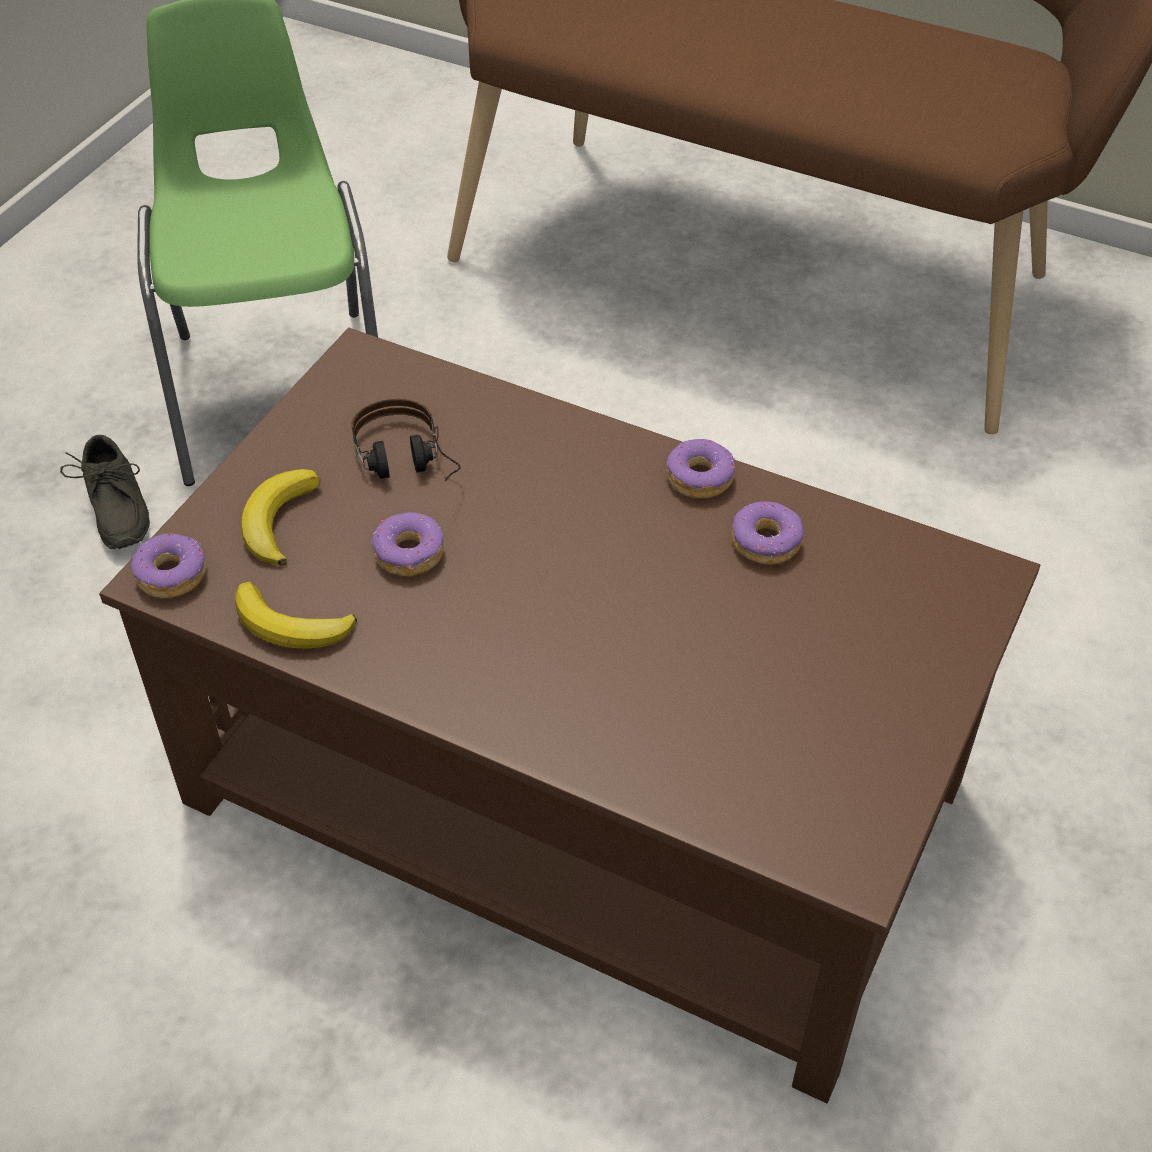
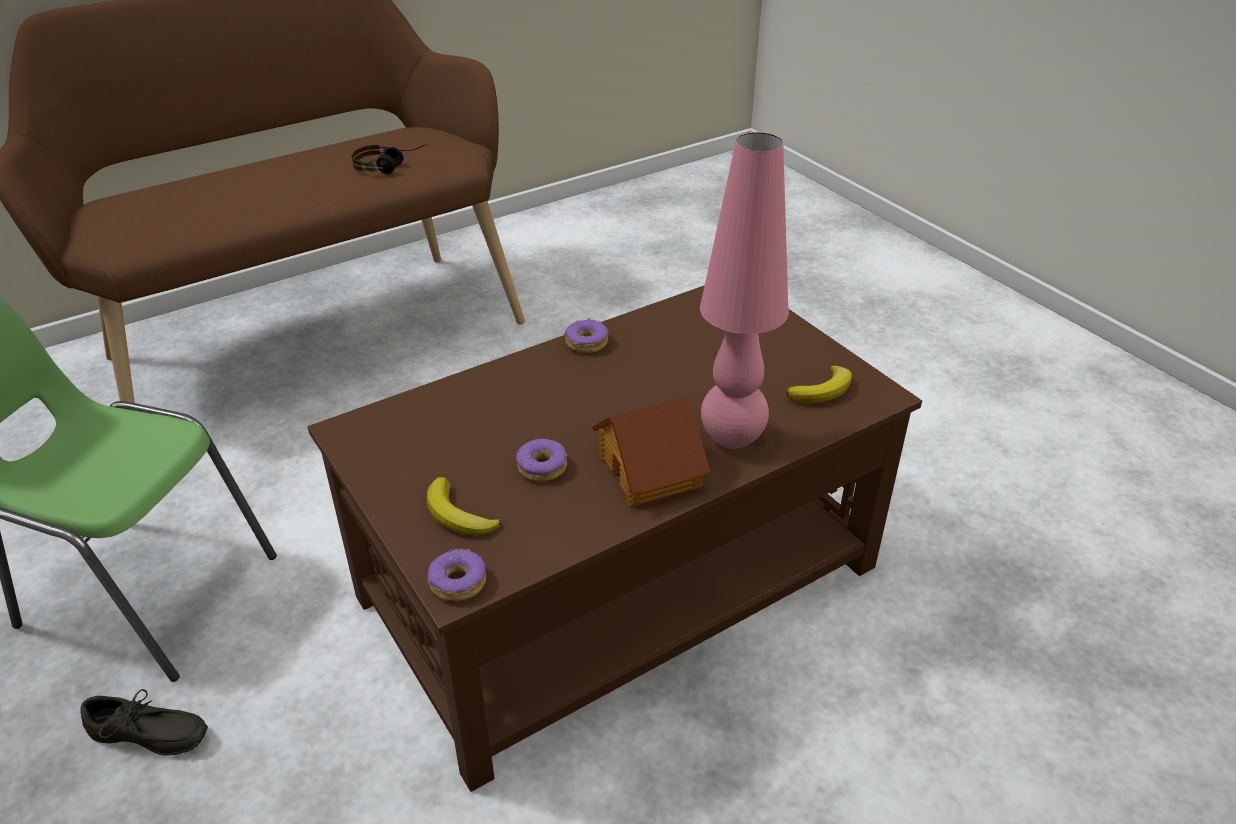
camera: 60 degrees left, 10 degrees down
banana [235,582,357,648] -> banana moved to [787,366,852,403]
headphones [351,398,461,482] -> headphones moved to [351,144,429,174]
donut [732,501,803,565] -> none
none -> toy house [592,397,710,507]
none -> pink table lamp [700,132,789,449]

